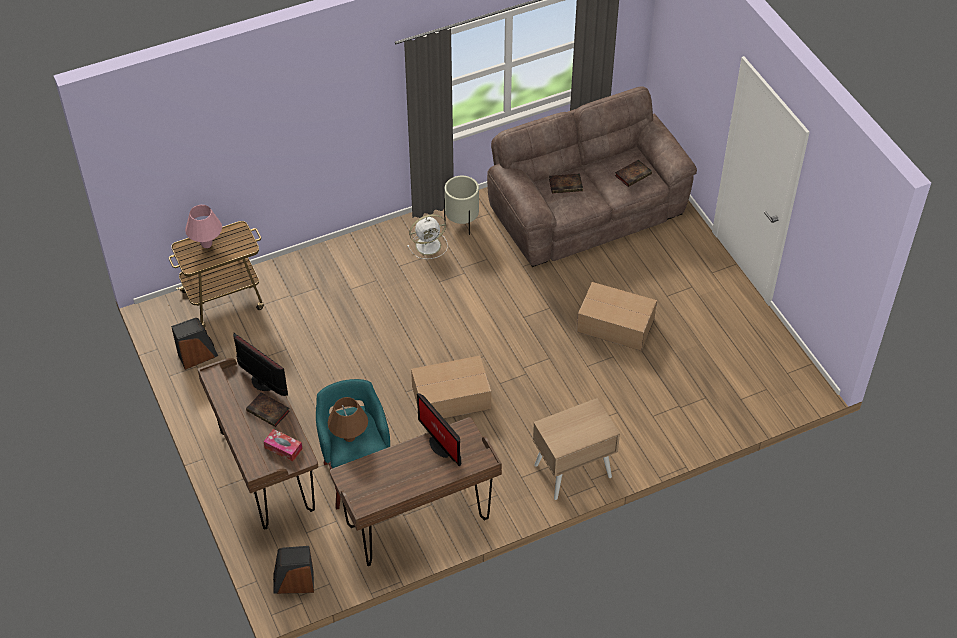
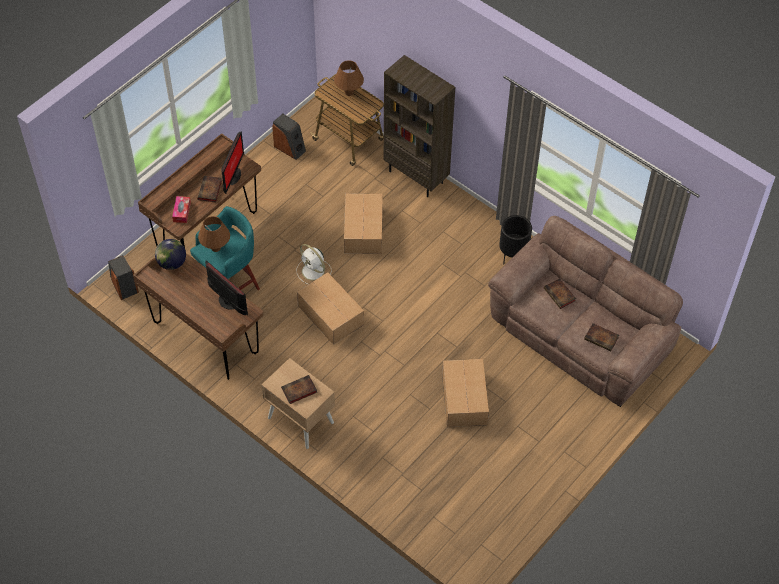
camera: 65 degrees right, 5 degrees up
pink table lamp [185,205,222,248] -> brown table lamp [334,60,364,96]
white fan [407,214,448,259] -> white fan moved to [297,244,331,284]
monitor [417,393,461,466] -> monitor turned 105 degrees clockwise [205,260,248,315]
beige planter [444,176,479,235] -> black planter [499,215,532,264]
none -> globe [155,239,186,270]
none -> book [281,375,317,404]
none -> cardboard box [344,193,383,254]
none -> brown bookcase [384,55,455,197]

